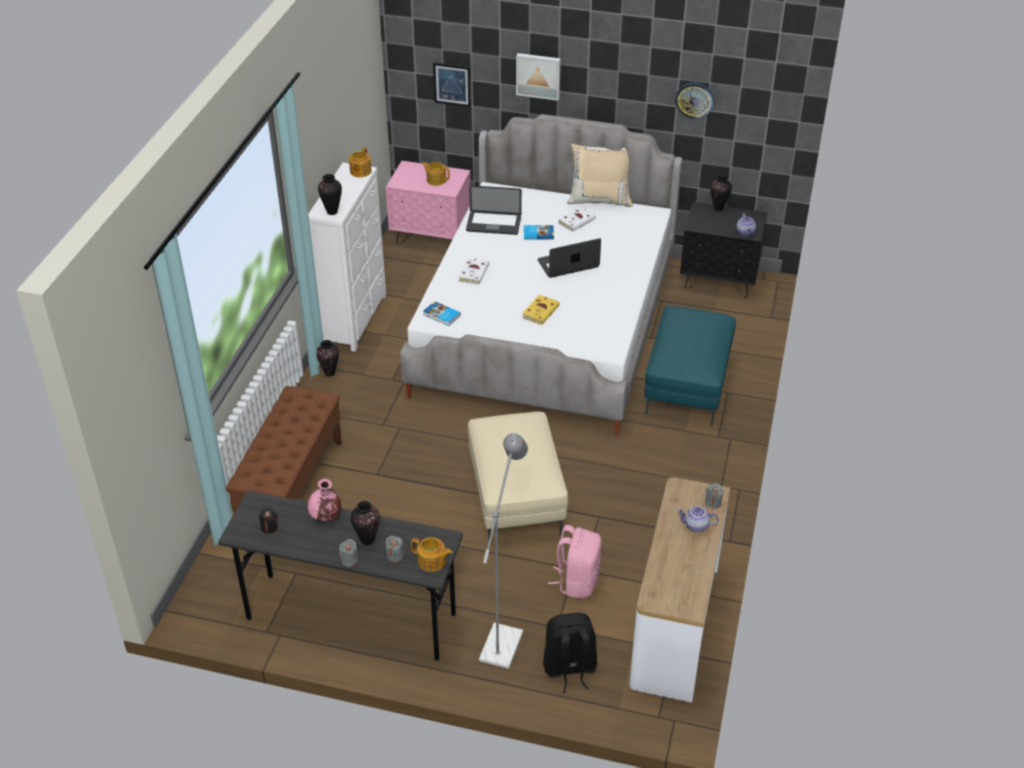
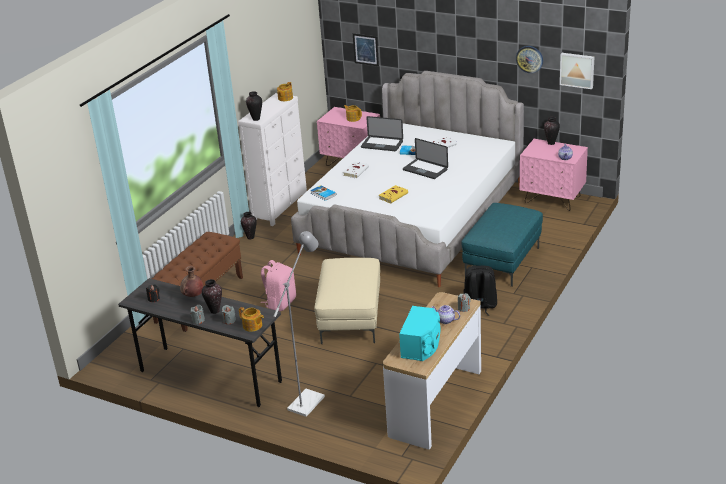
camera: 15 degrees right, 10 degrees down
pink vase [308,479,341,521] -> brown vase [180,266,203,297]
picture [516,53,561,101] -> picture moved to [560,53,594,89]
laptop [538,238,601,278] -> laptop turned 135 degrees counterclockwise [403,138,448,179]
black backpack [543,613,597,693] -> black backpack moved to [463,266,497,316]
pink backpack [548,525,601,598] -> pink backpack moved to [261,260,296,311]
beige pillow [567,144,633,207] -> none
black nightstand [680,202,767,298] -> pink nightstand [520,139,588,211]
none -> turquoise speaker [399,306,440,361]

